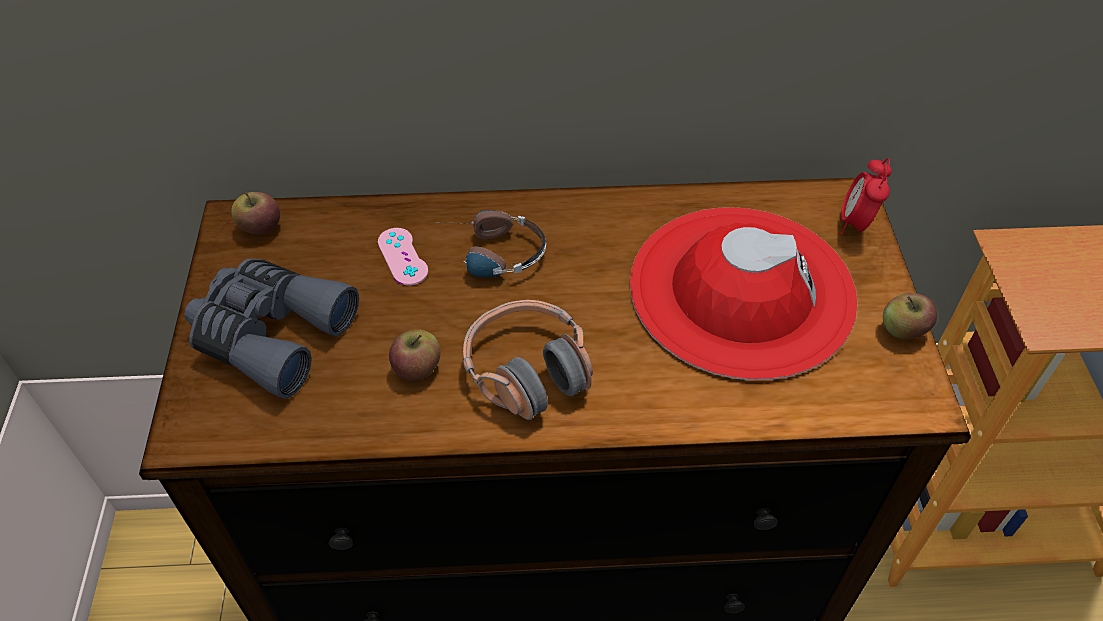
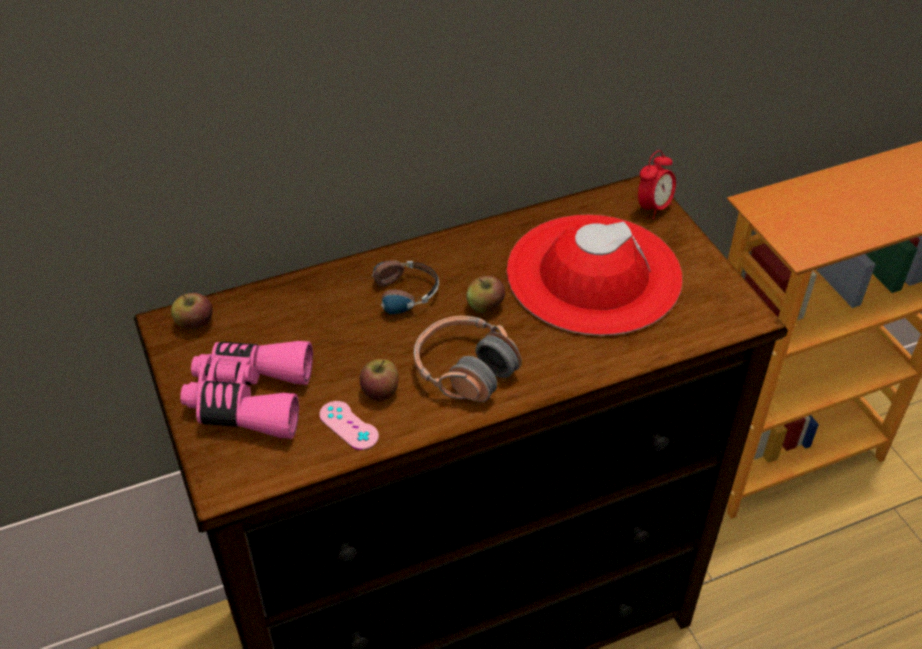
camera: 20 degrees left, 5 degrees down
grey binoculars [184,259,359,399] -> pink binoculars [180,341,313,439]
pink game controller [378,228,428,286] -> pink game controller moved to [319,401,379,450]
alarm clock [840,158,892,234] -> alarm clock turned 135 degrees counterclockwise [638,150,676,219]
apple [883,293,937,340] -> apple moved to [466,276,505,313]

